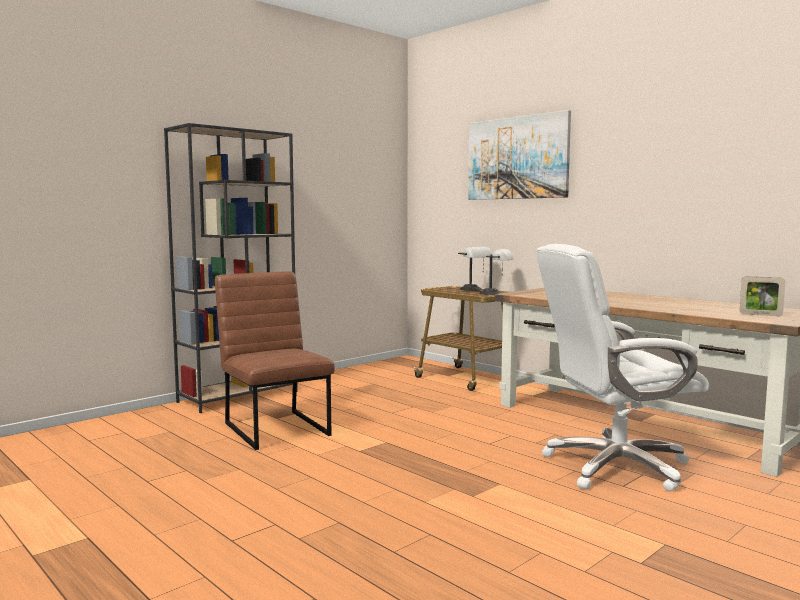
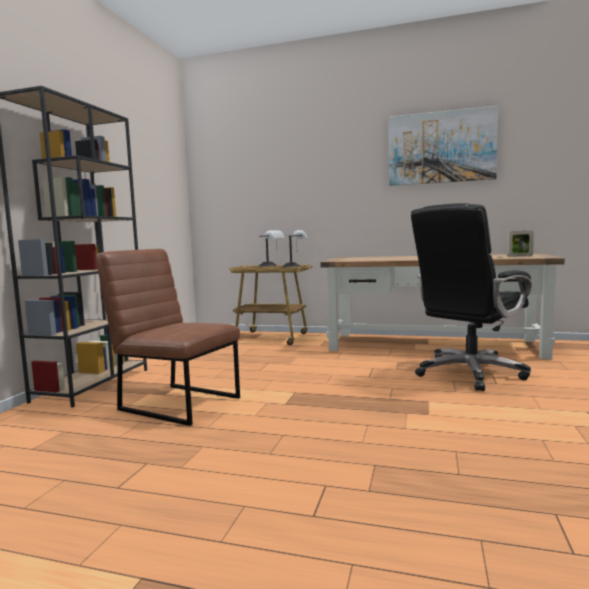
camera: 30 degrees left, 0 degrees up
picture [468,110,571,200] -> picture moved to [389,105,498,186]
white office chair [536,244,709,491] -> black office chair [411,203,532,391]

